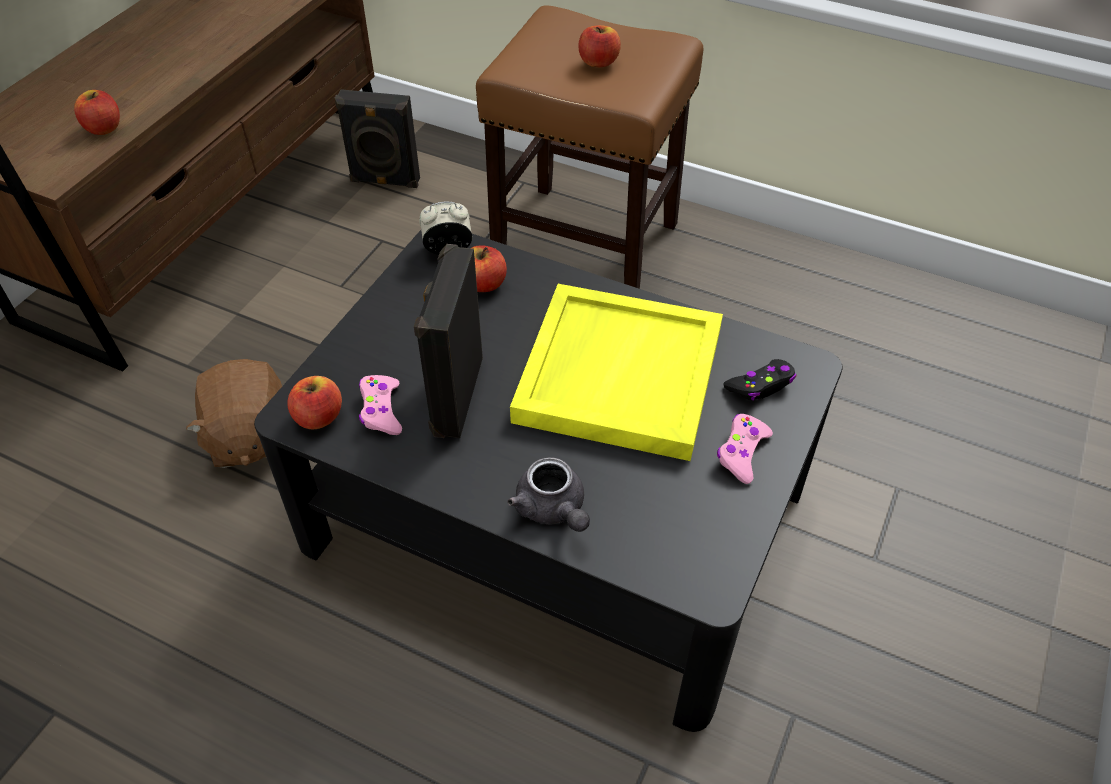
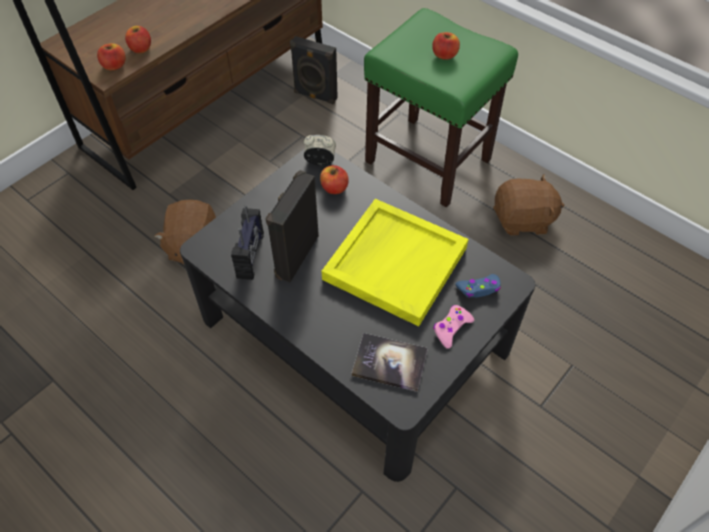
camera: 15 degrees right, 5 degrees up
apple [287,376,342,429] -> apple moved to [97,43,126,71]
pink game controller [359,375,402,435] -> radio [231,205,264,280]
brown stool [476,5,703,289] -> green stool [364,8,518,207]
grey teapot [507,457,590,532] -> none
black game controller [724,359,796,400] -> blue game controller [456,274,501,298]
none -> book [352,333,428,392]
none -> brown plush toy [493,174,565,236]

